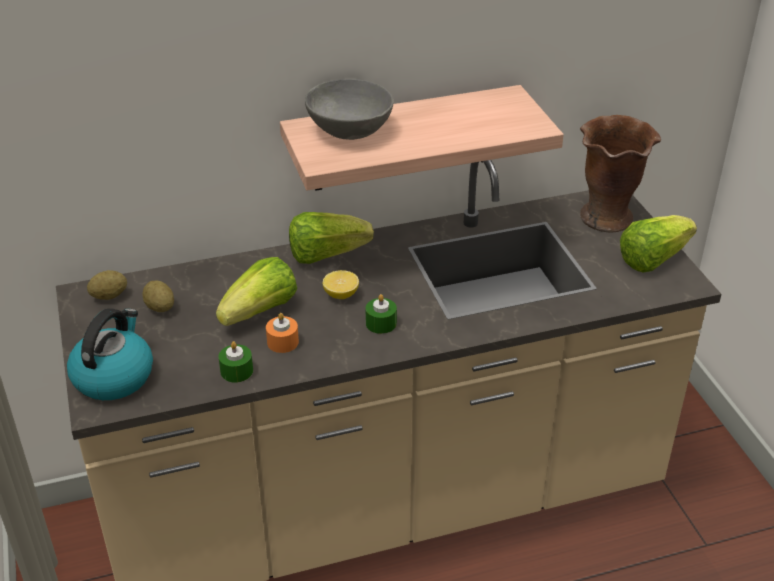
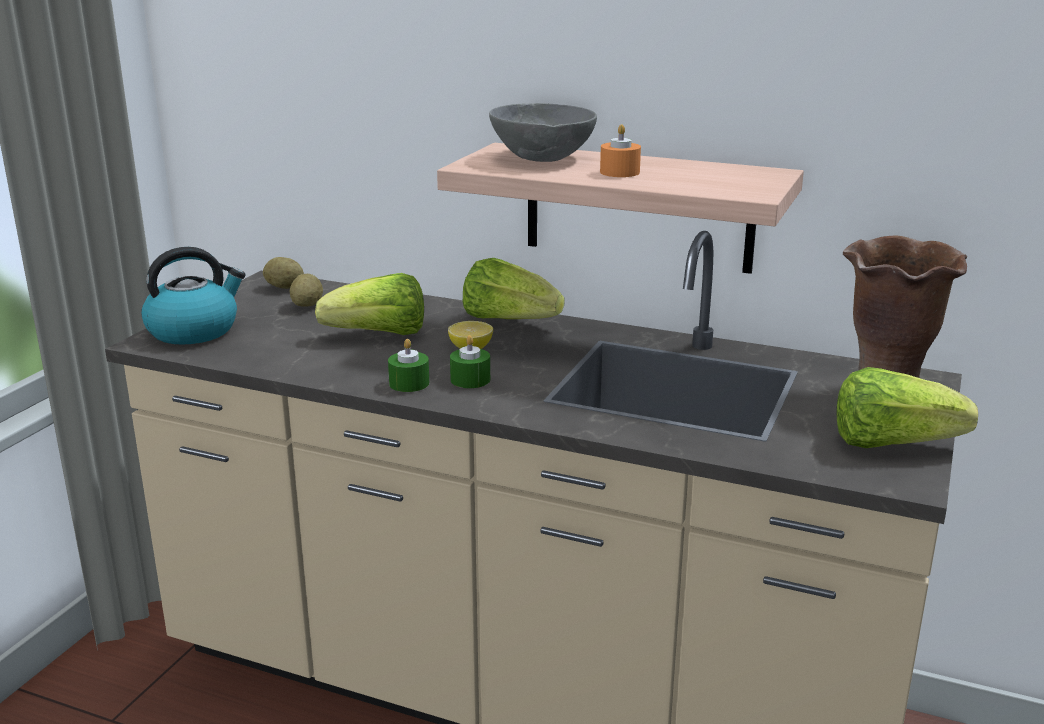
camera: 40 degrees right, 15 degrees down
green candle [218,341,253,383] -> green candle moved to [388,339,429,392]
orange candle [266,313,299,353] -> orange candle moved to [600,124,641,177]

